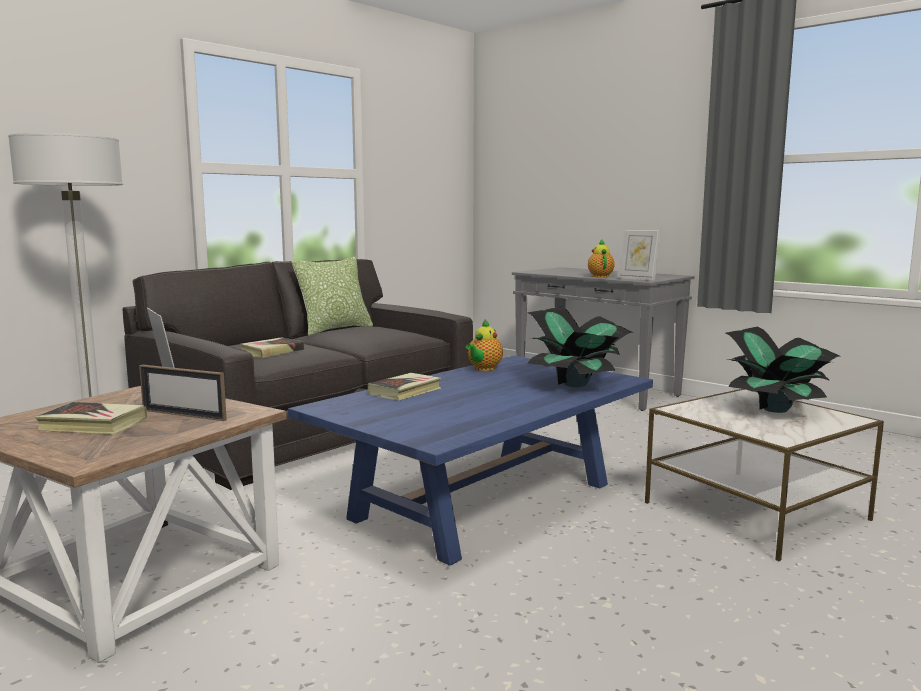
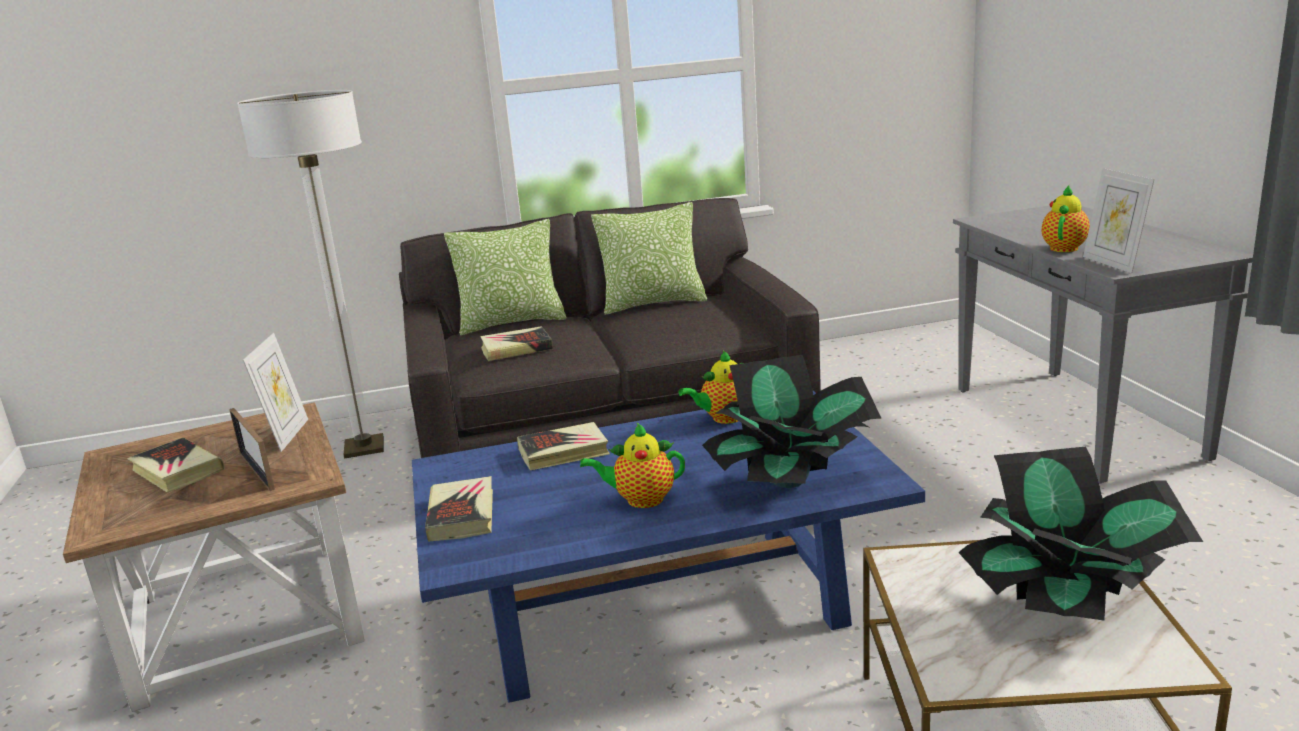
camera: 35 degrees right, 10 degrees up
none -> book [425,476,493,542]
none -> pillow [444,219,567,335]
none -> teapot [580,423,685,508]

